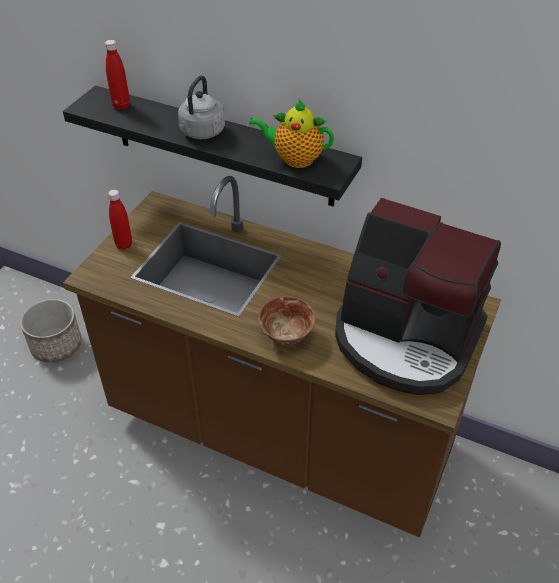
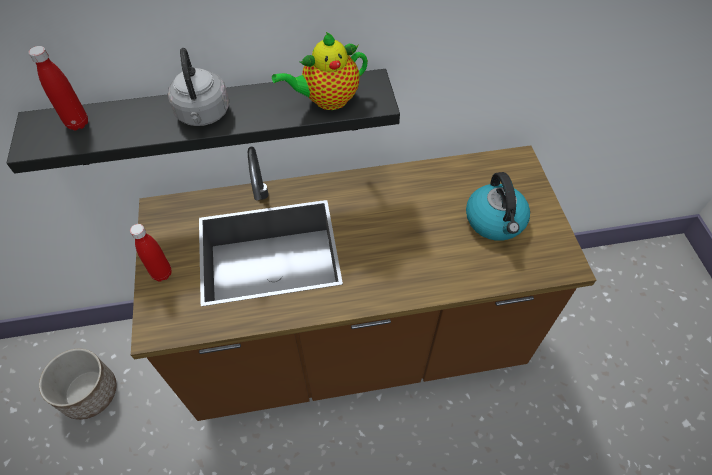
camera: 35 degrees left, 10 degrees up
bowl [258,296,316,346] -> none
coffee machine [335,198,501,395] -> kettle [466,172,530,241]

